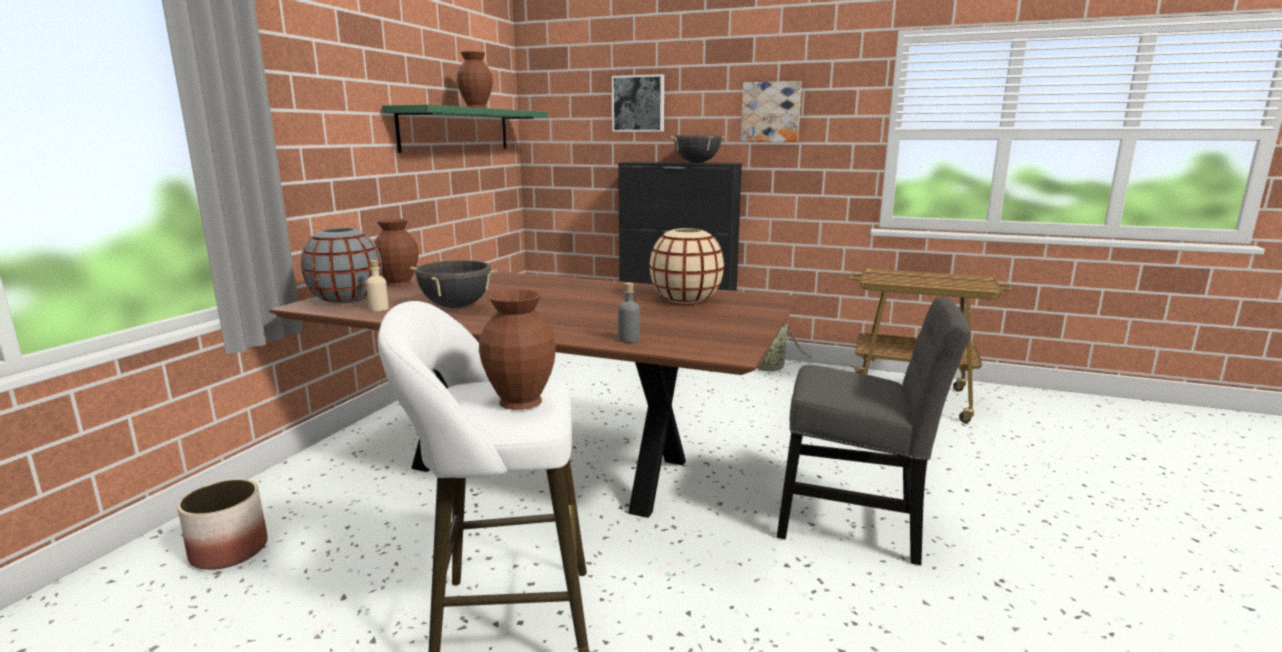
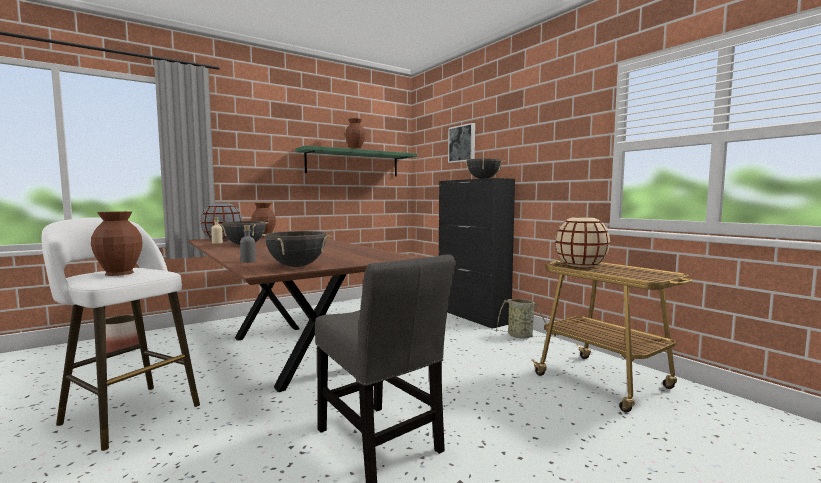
camera: 35 degrees right, 10 degrees down
beige vase [650,228,724,304] -> beige vase moved to [555,217,610,267]
picture [741,81,802,142] -> none
none -> black cooking pot [262,231,331,267]

